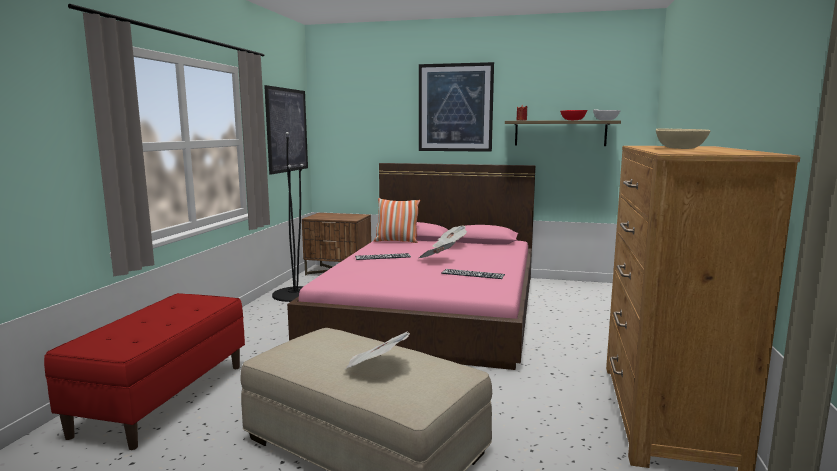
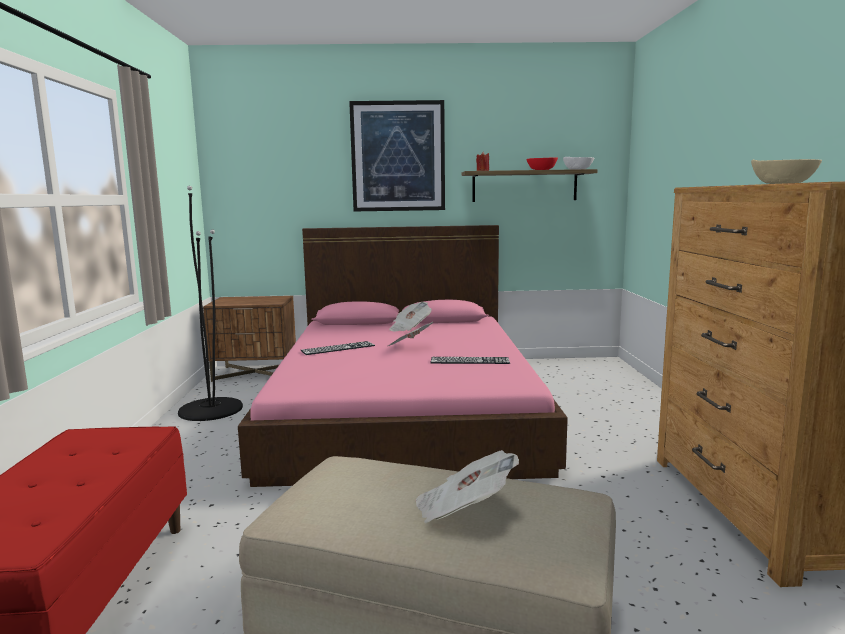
camera: 15 degrees left, 0 degrees up
picture [264,85,308,175] -> none
pillow [374,198,420,243] -> none

